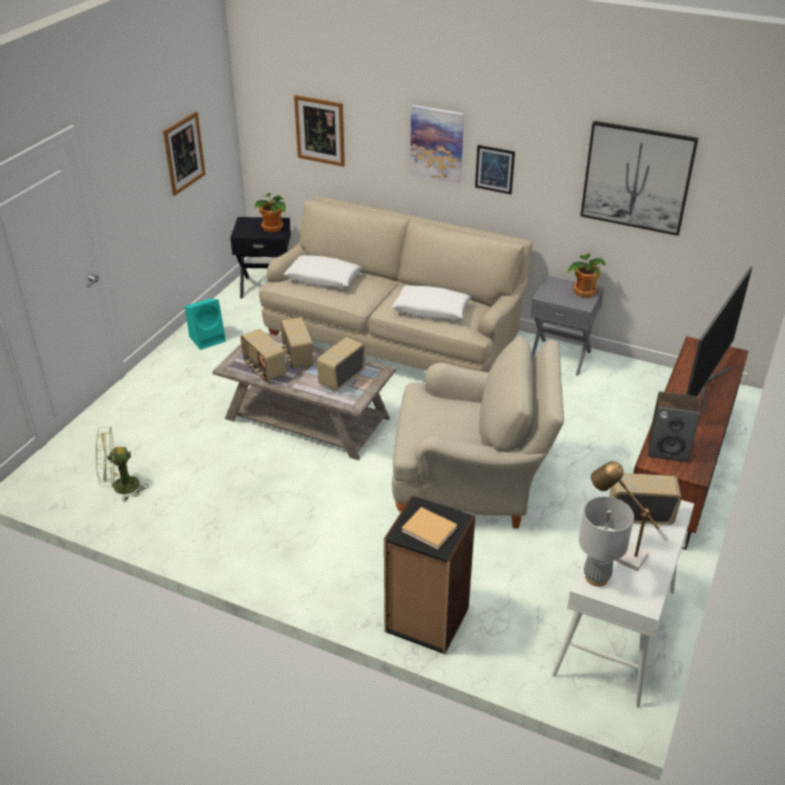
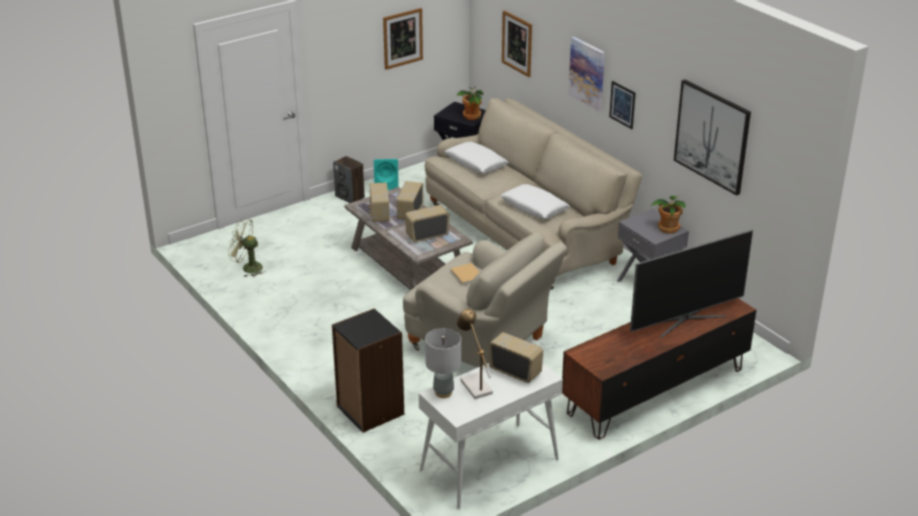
camera: 30 degrees right, 5 degrees down
beige book [402,507,457,549] -> beige book moved to [450,263,479,286]
speaker [648,391,700,462] -> speaker moved to [333,156,365,203]

